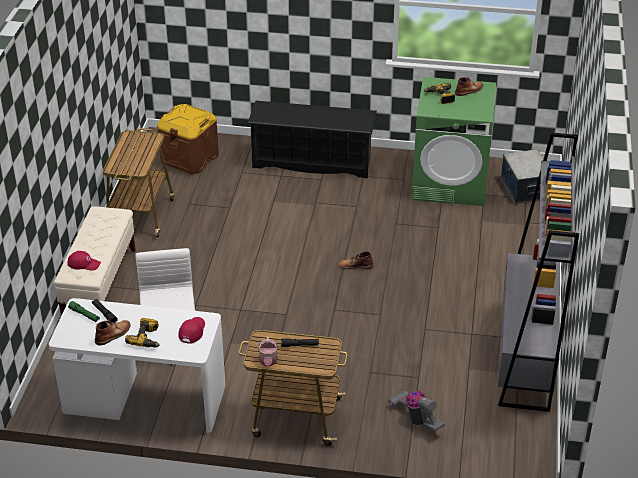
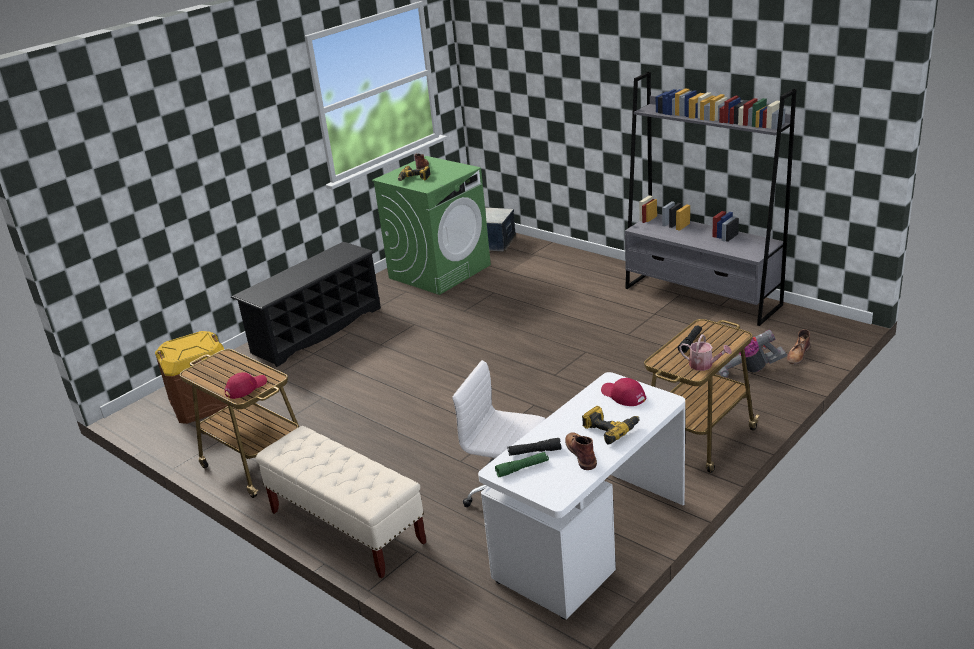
camera: 55 degrees left, 10 degrees down
red cap [67,251,101,271] -> red cap moved to [225,372,267,399]
brown boot [337,251,373,269] -> brown boot moved to [787,329,810,364]

